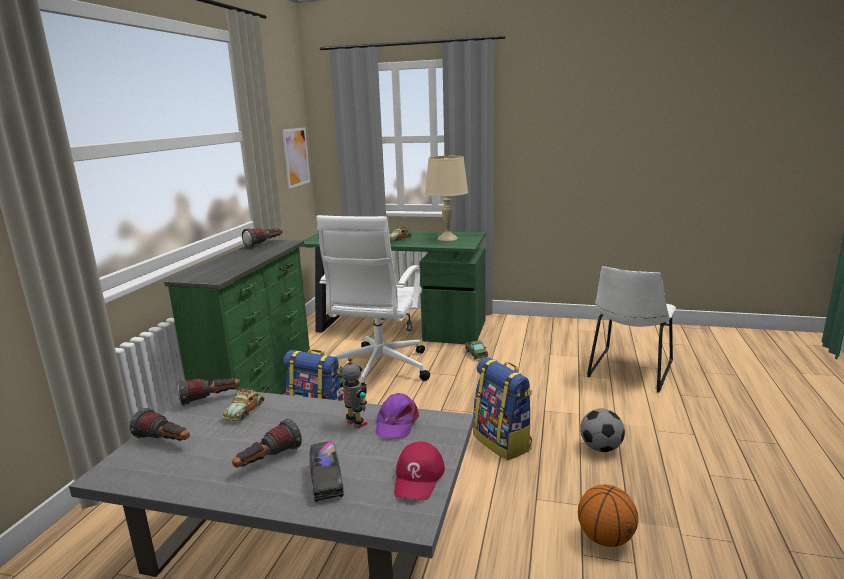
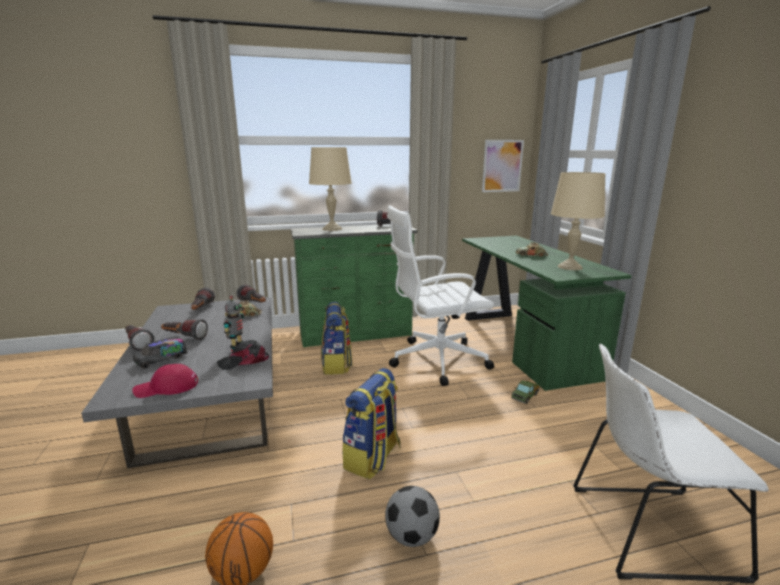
camera: 60 degrees right, 0 degrees up
purple cap [376,393,419,438] -> black cap [217,340,269,370]
none -> flashlight [125,325,154,351]
none -> beige table lamp [309,147,352,231]

